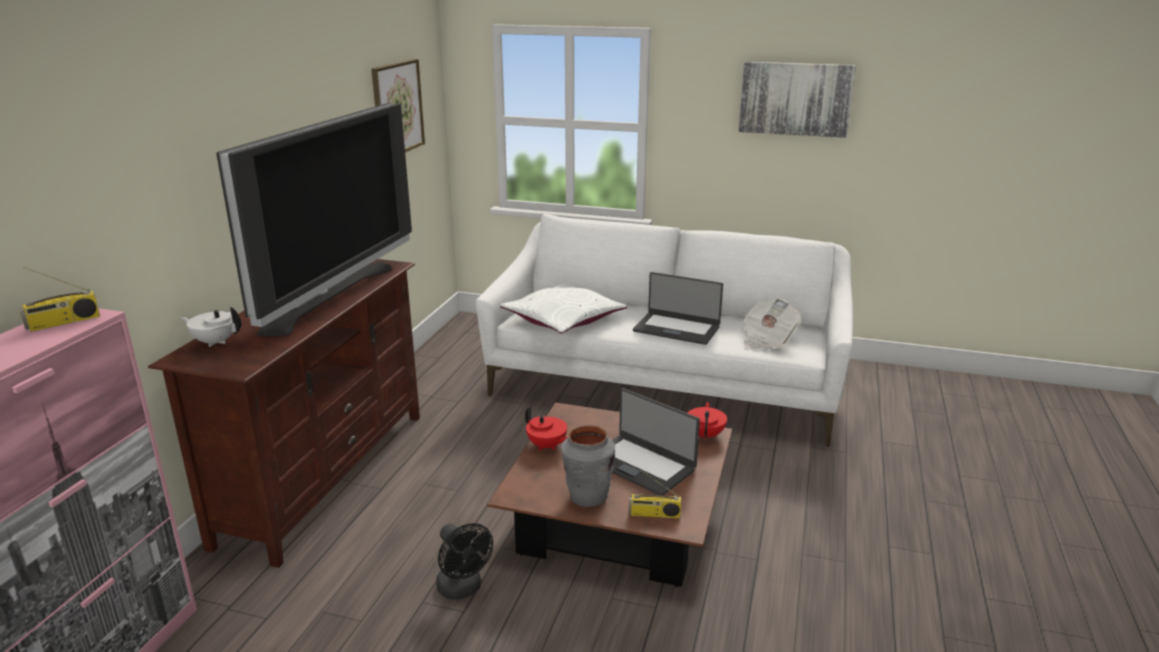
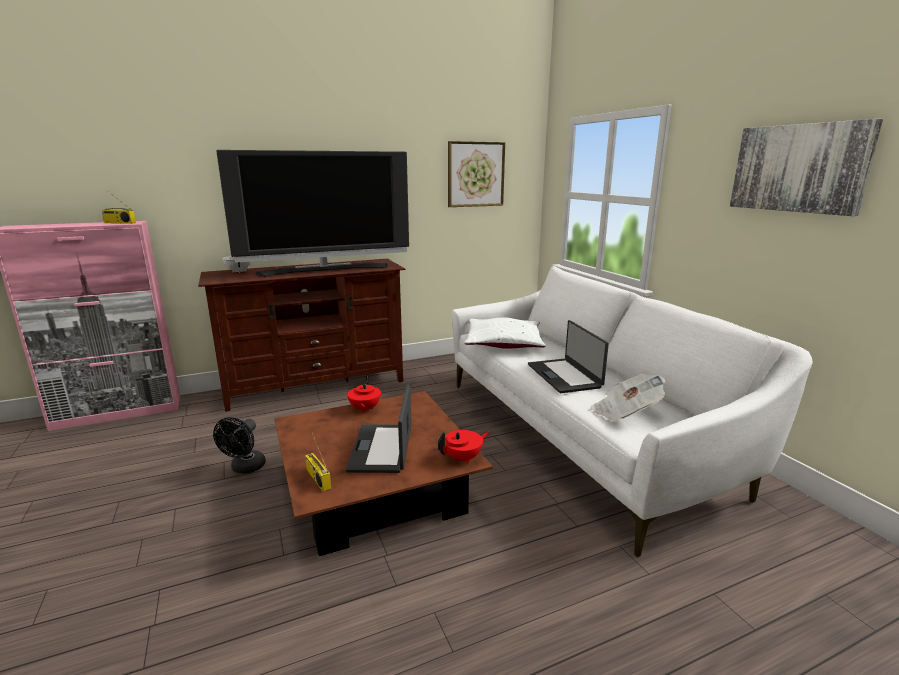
camera: 50 degrees right, 5 degrees down
grey vase [561,425,615,507] -> none

